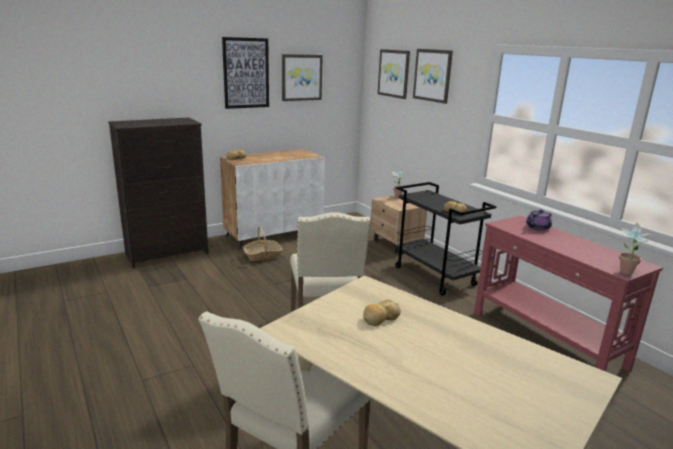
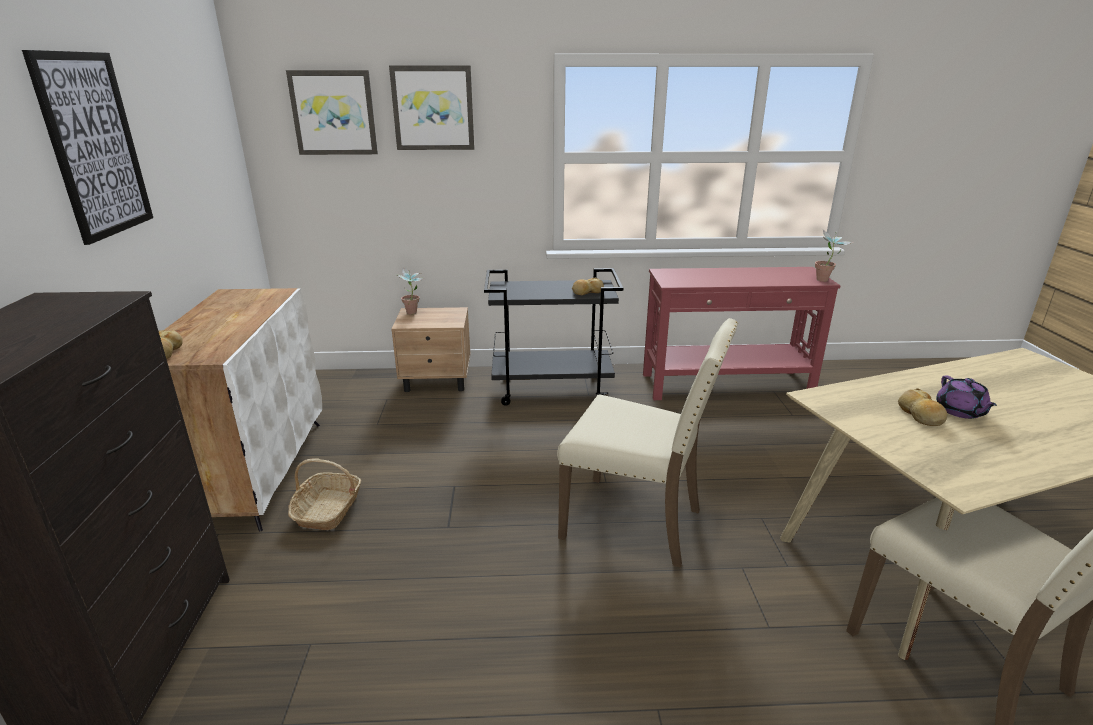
camera: 60 degrees left, 5 degrees up
picture [282,54,323,101] -> none
purple teapot [526,209,552,230] -> purple teapot moved to [936,375,997,419]

